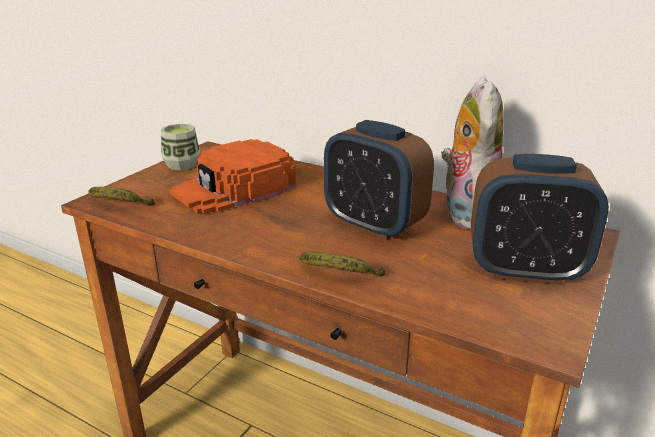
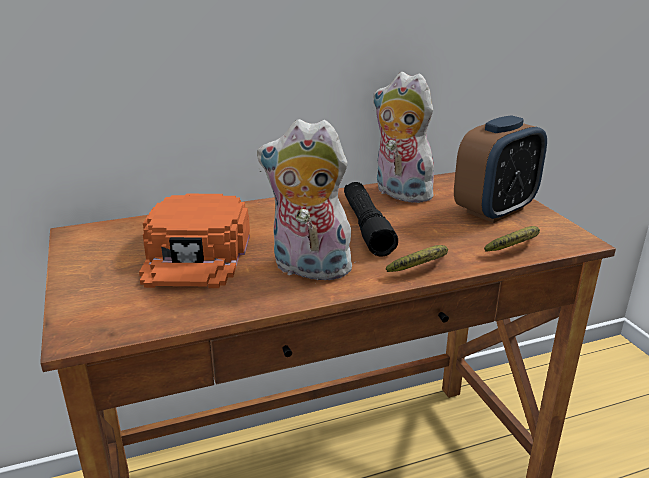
camera: 50 degrees left, 0 degrees up
banana [88,187,154,206] -> banana moved to [484,226,540,252]
cup [161,124,200,170] -> none
alarm clock [324,120,434,240] -> black flashlight [344,182,398,257]
none -> plush toy [257,119,358,284]

